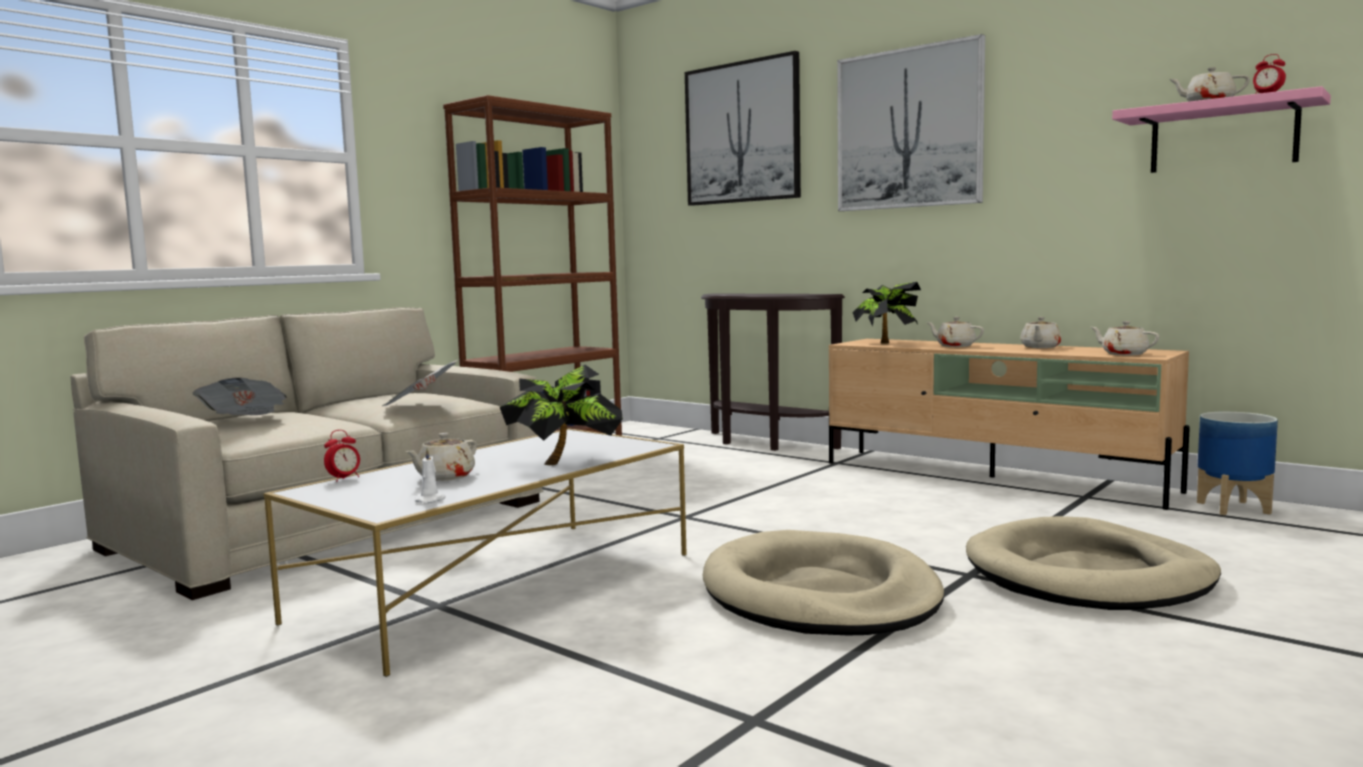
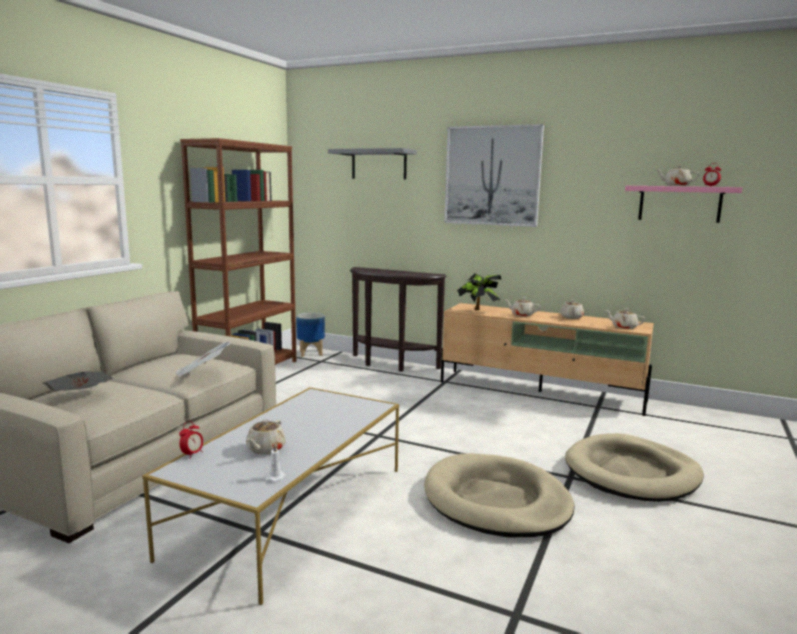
camera: 15 degrees left, 5 degrees up
potted plant [500,365,623,465] -> none
picture [685,51,801,206] -> grey shelf [328,148,417,179]
planter [1197,412,1278,515] -> planter moved to [296,313,325,357]

